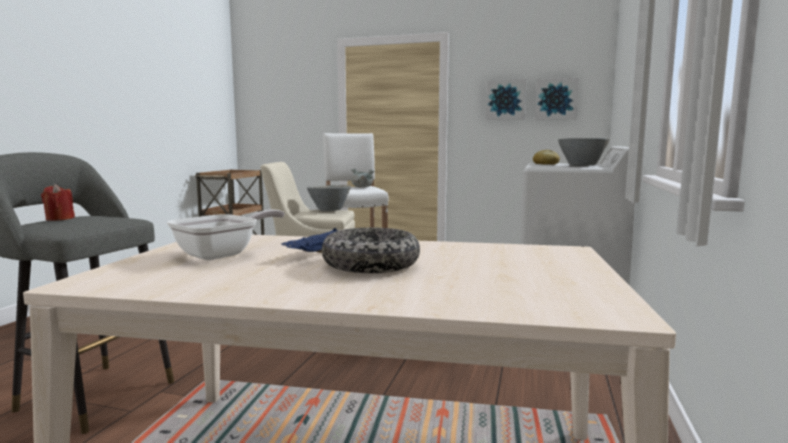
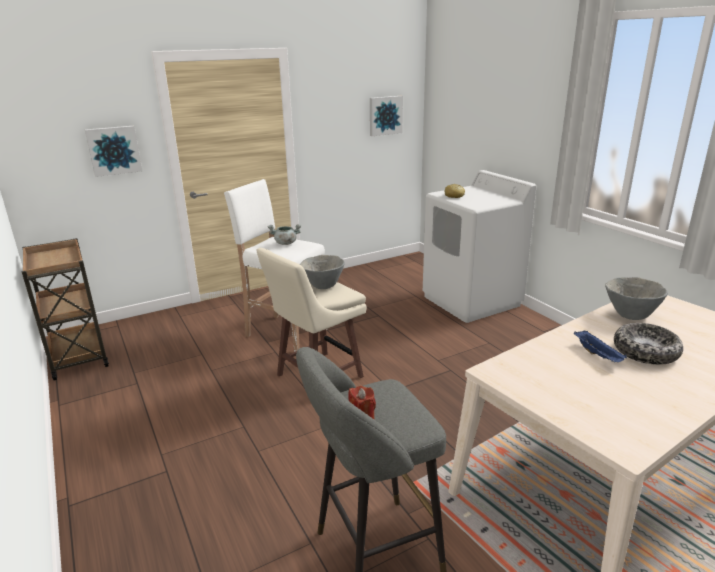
camera: 45 degrees left, 15 degrees up
frying pan [167,210,285,260] -> none
picture [486,79,527,120] -> picture moved to [85,126,142,177]
grey bowl [558,138,609,166] -> grey bowl moved to [605,277,668,320]

